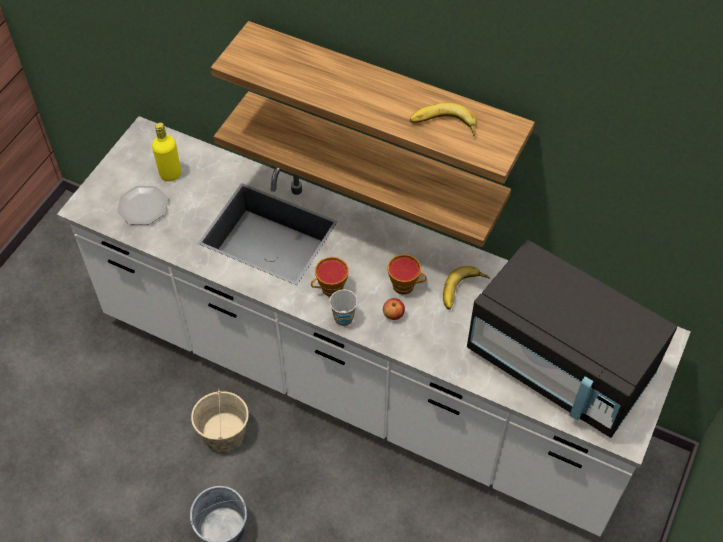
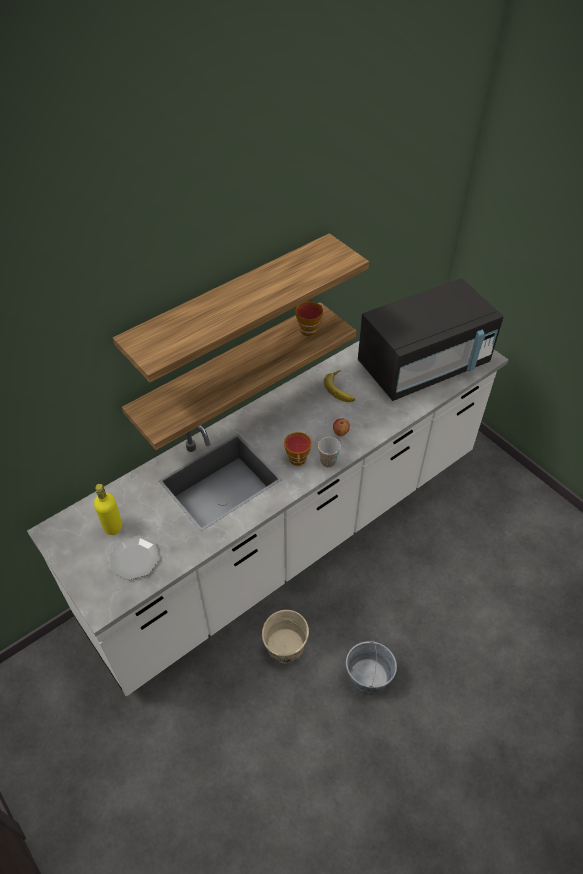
camera: 65 degrees left, 5 degrees down
cup [388,254,427,295] -> cup moved to [295,302,323,336]
banana [410,102,477,136] -> none

